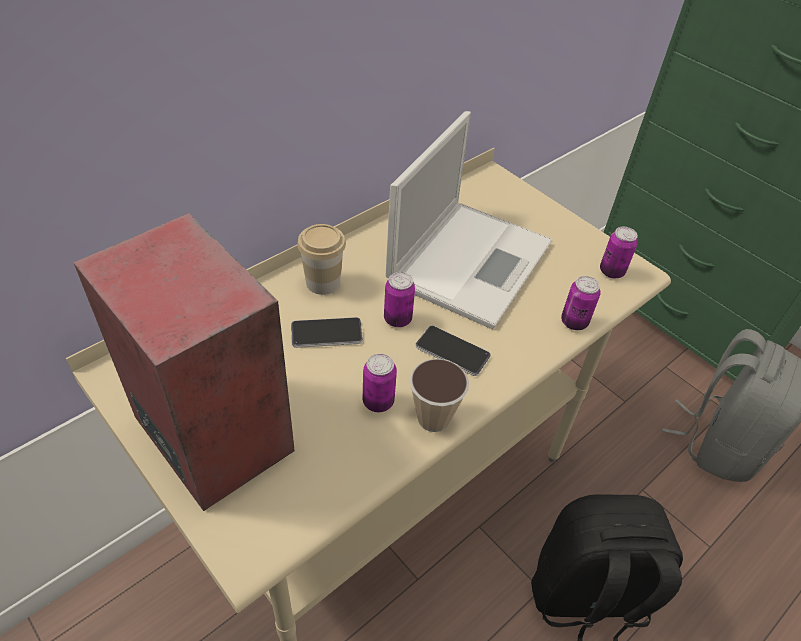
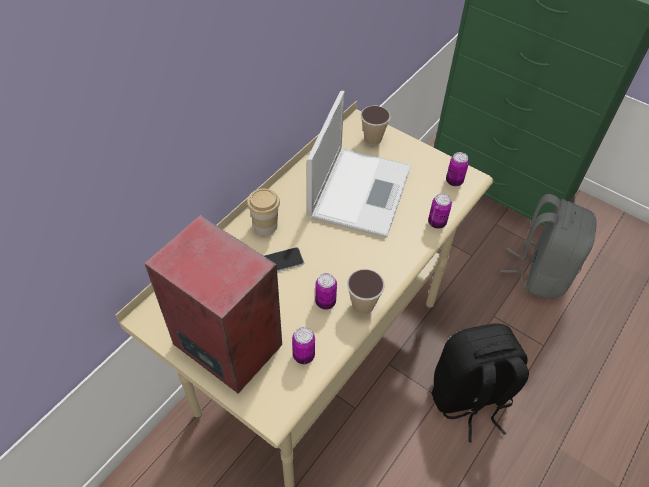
camera: 10 degrees left, 5 degrees up
can [384,272,415,327] -> can moved to [292,327,315,364]
phone [415,326,491,376] -> none
none -> cup [361,106,391,145]

